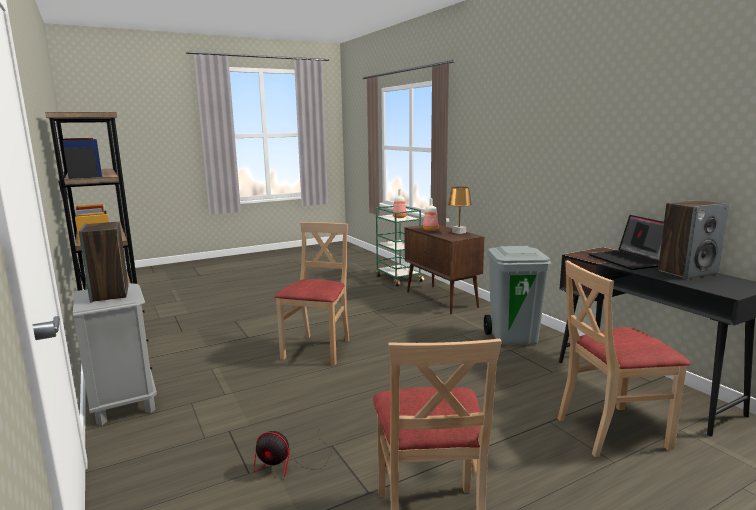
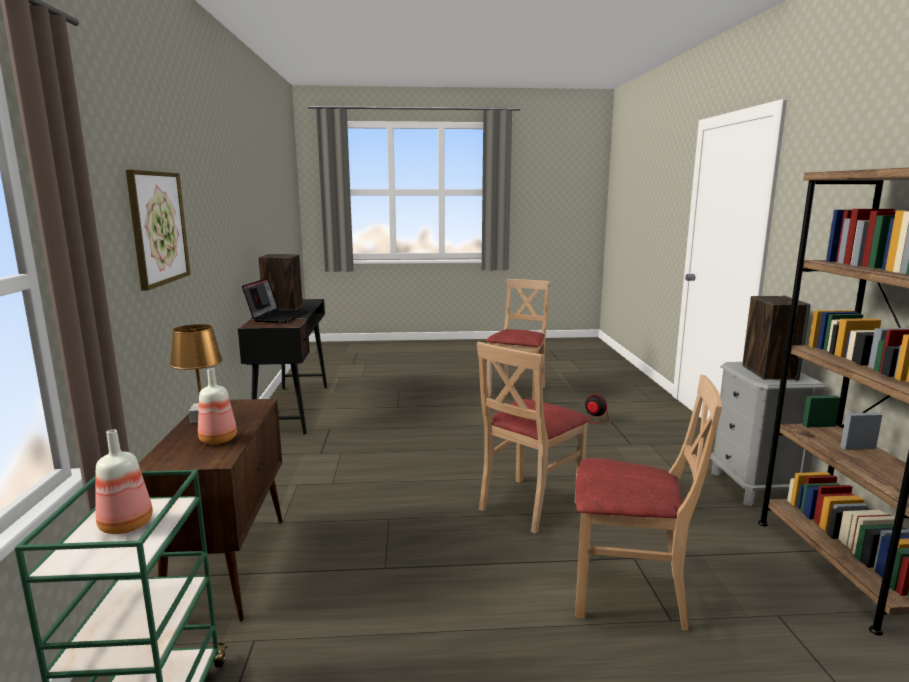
camera: 155 degrees left, 0 degrees up
grey trash can [484,246,551,345] -> none
beige chair [557,260,691,457] -> beige chair moved to [575,375,722,631]
none -> picture [125,170,191,291]

